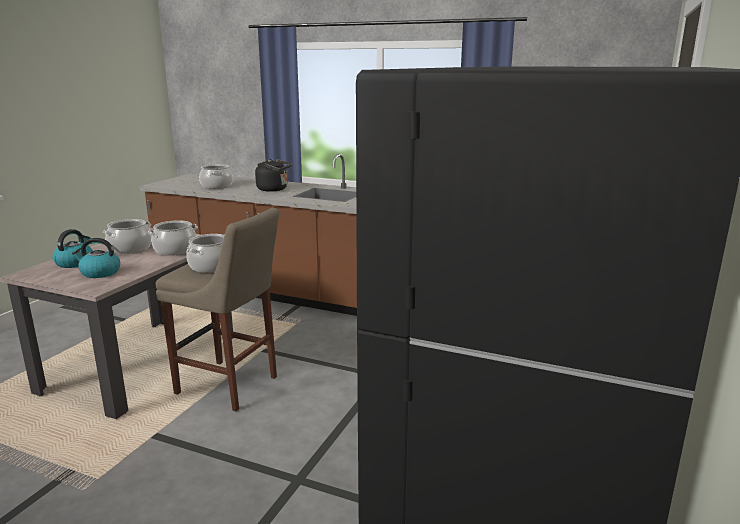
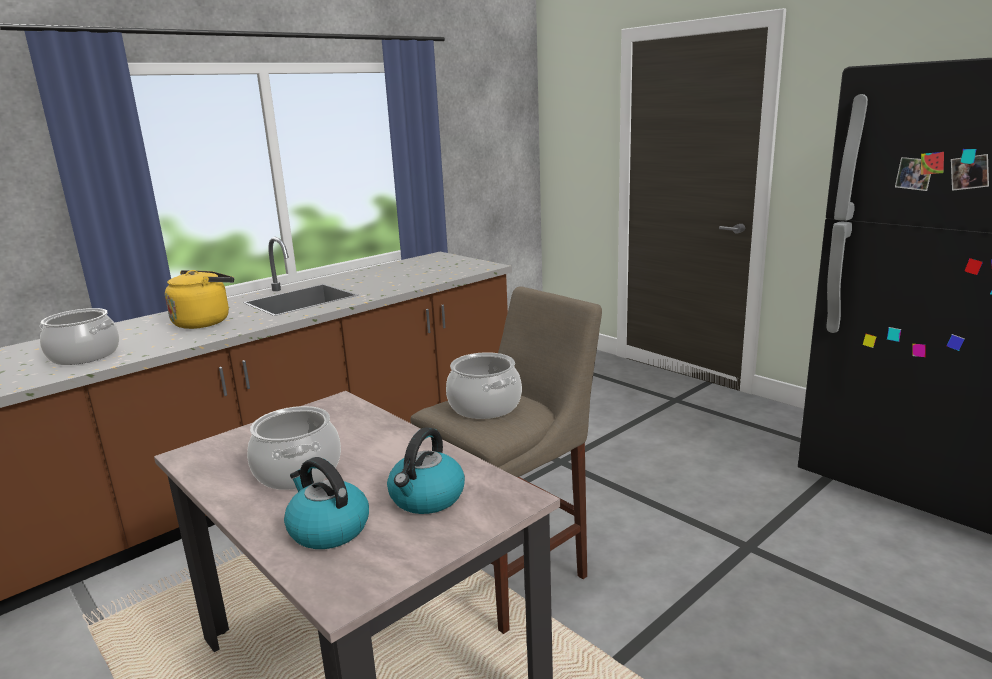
camera: 65 degrees left, 0 degrees up
cooking pot [148,220,198,256] -> none
black kettle [255,159,292,192] -> yellow kettle [165,270,234,329]

